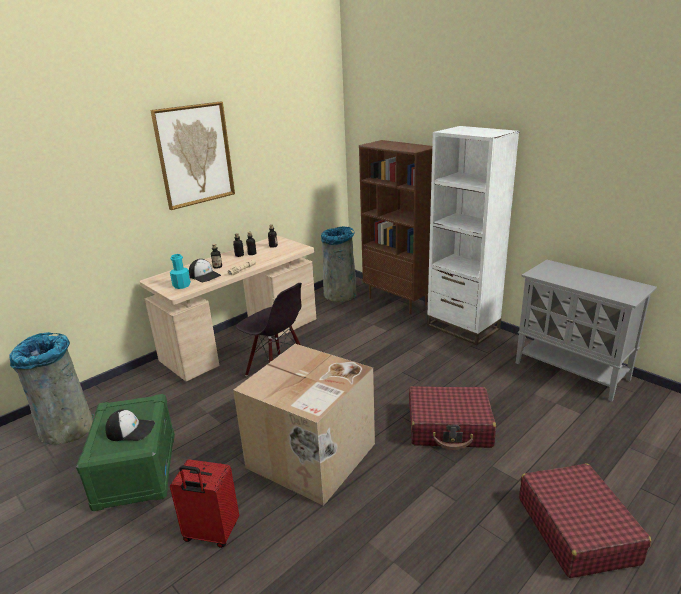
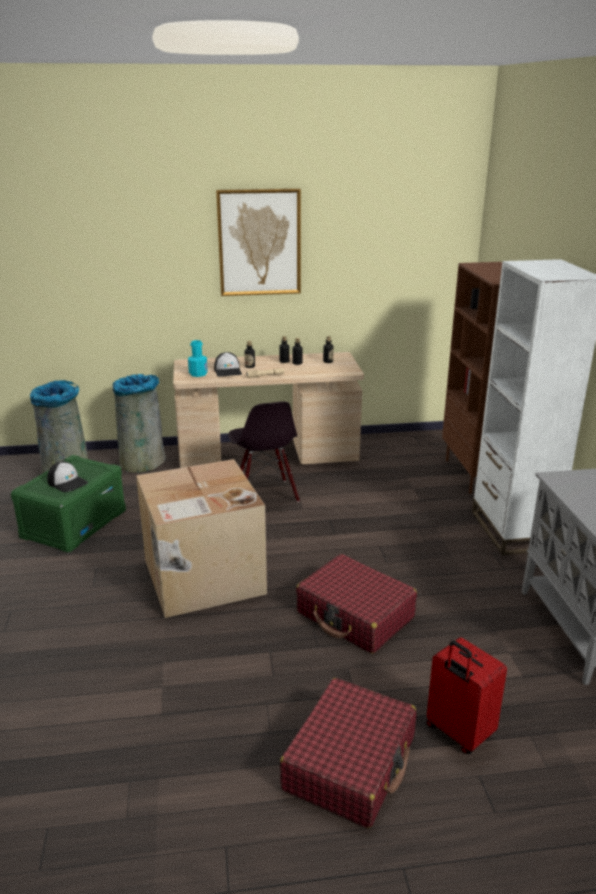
camera: 35 degrees right, 0 degrees up
red suitcase [170,460,239,548] -> red suitcase moved to [427,637,507,754]
grey trash can [321,226,356,302] -> grey trash can moved to [113,374,166,473]

